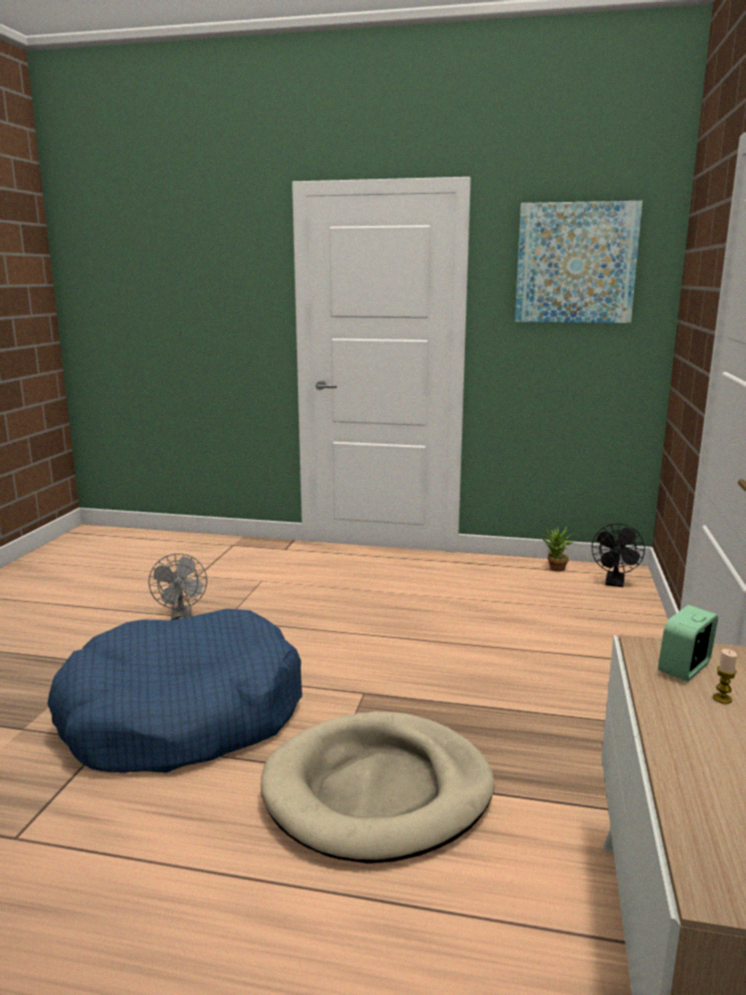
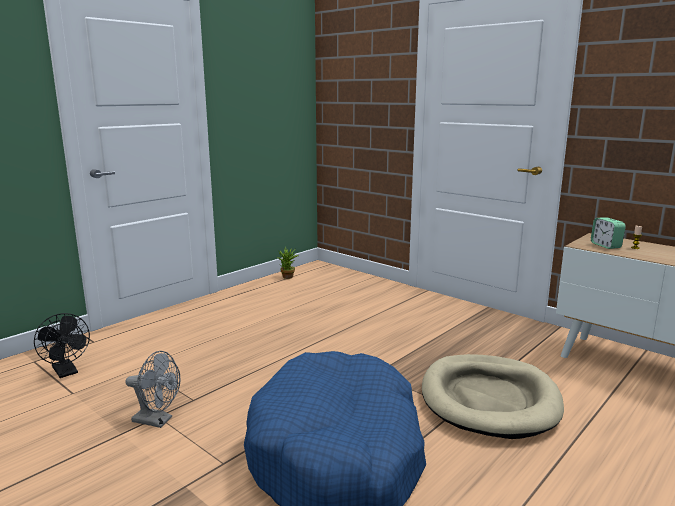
camera: 60 degrees left, 0 degrees up
picture [515,201,643,323] -> none
black fan [592,524,645,587] -> black fan moved to [34,313,90,378]

